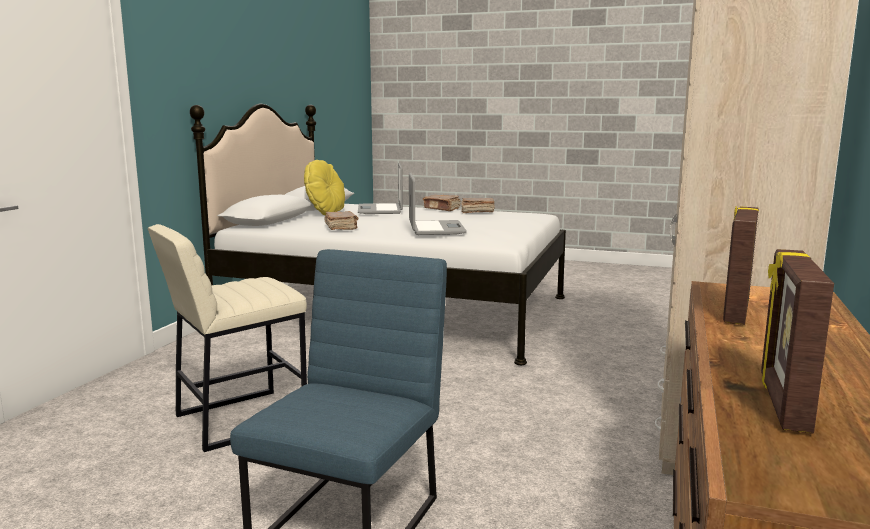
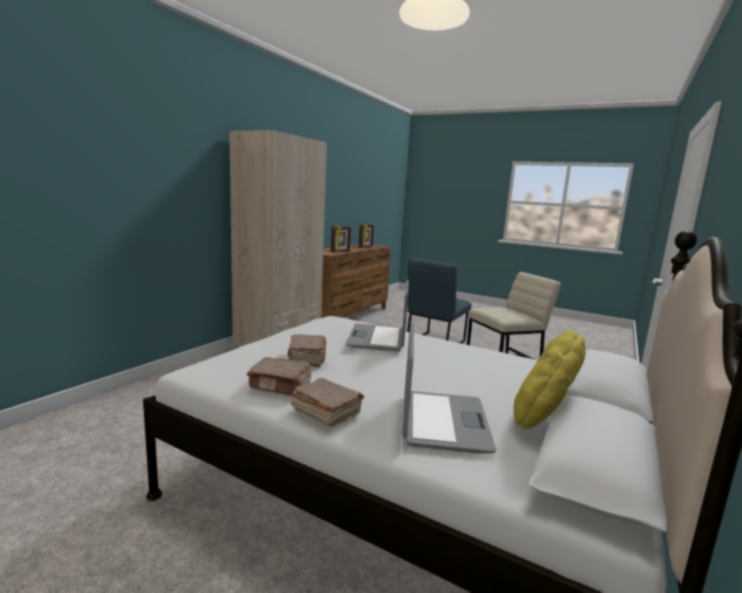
camera: 170 degrees left, 0 degrees up
brown book [324,211,358,230] -> brown book moved to [288,334,326,367]

